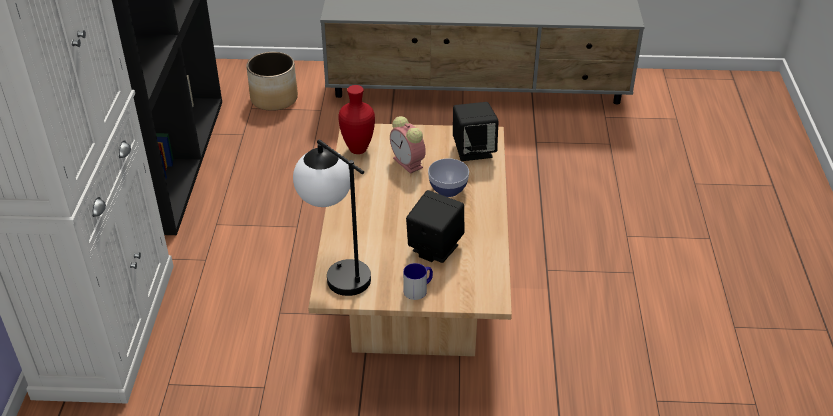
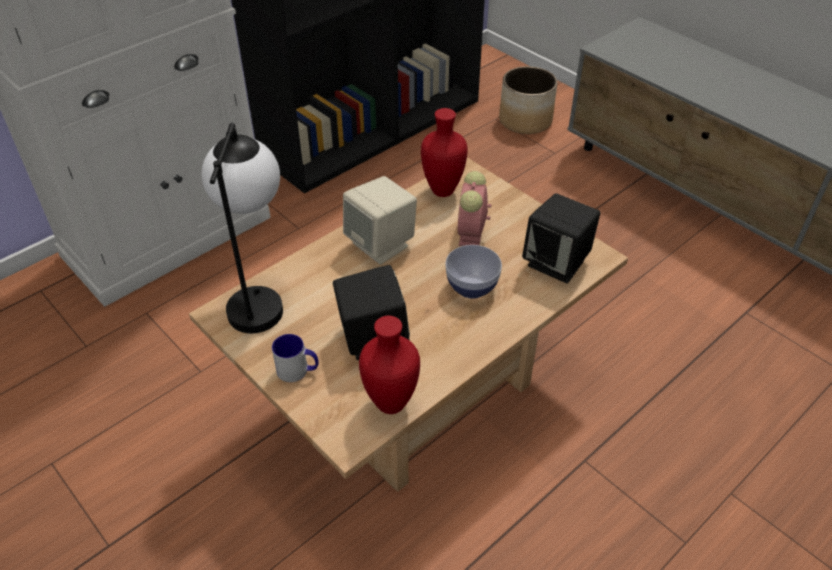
camera: 45 degrees right, 5 degrees up
none -> beige speaker [343,176,417,264]
none -> red vase [359,316,420,414]

